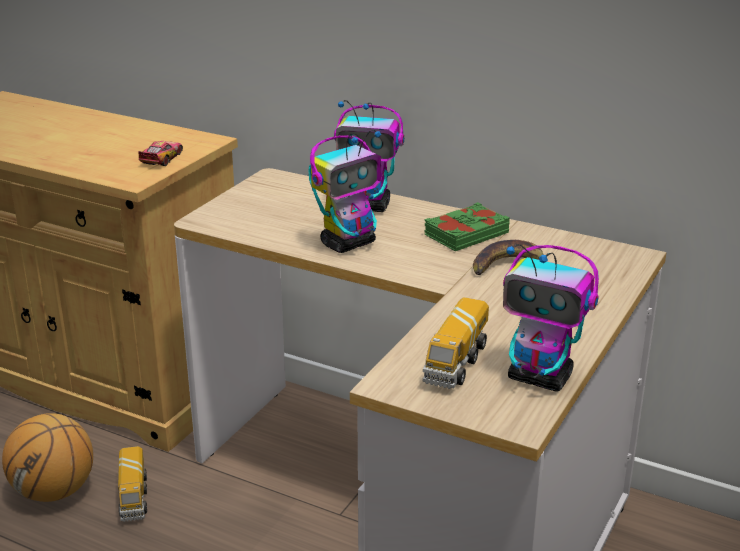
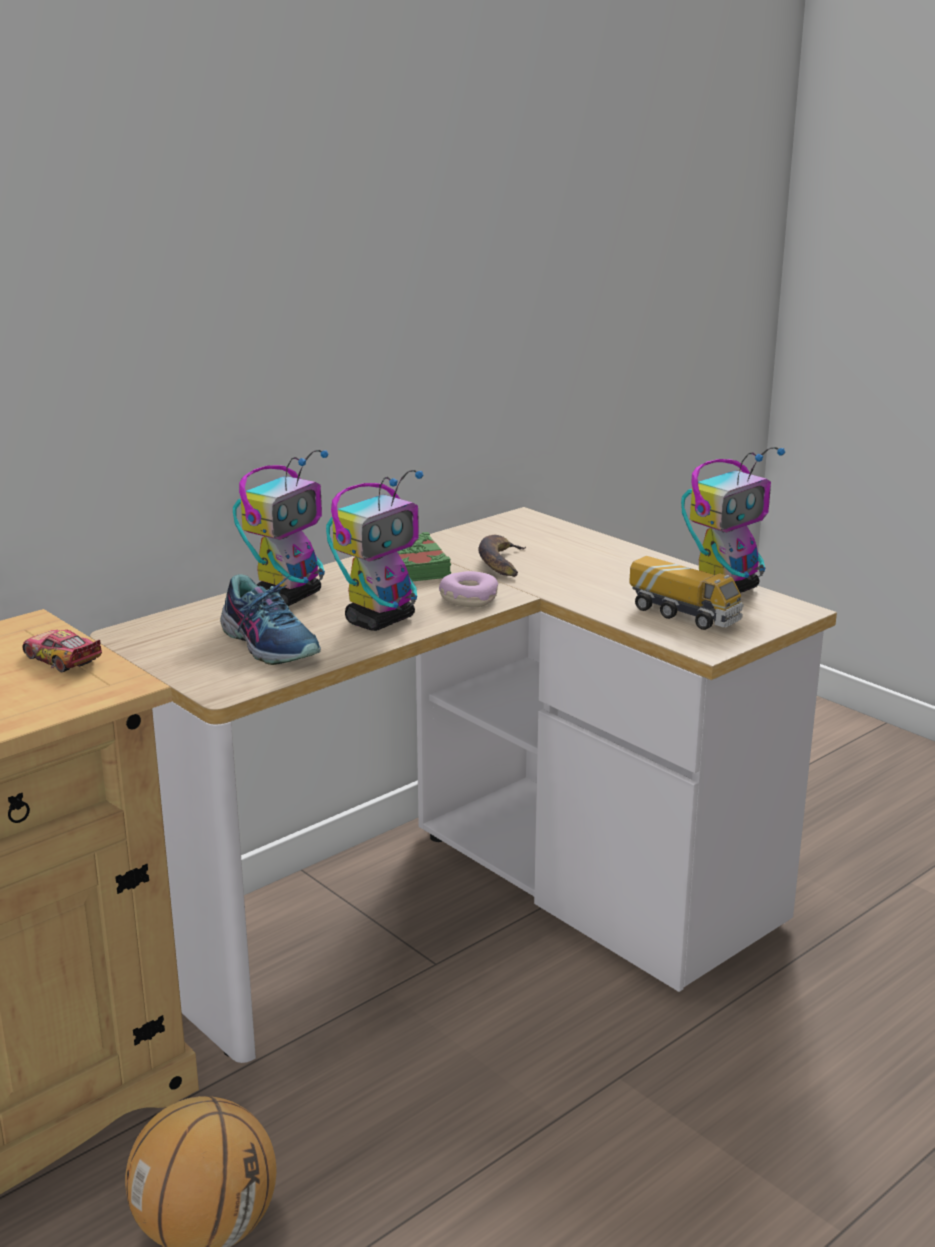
camera: 70 degrees left, 5 degrees down
toy truck [118,446,147,522] -> none
toy robot [309,130,381,253] -> toy robot turned 60 degrees clockwise [326,470,424,631]
none -> shoe [220,574,321,665]
none -> donut [439,571,498,607]

